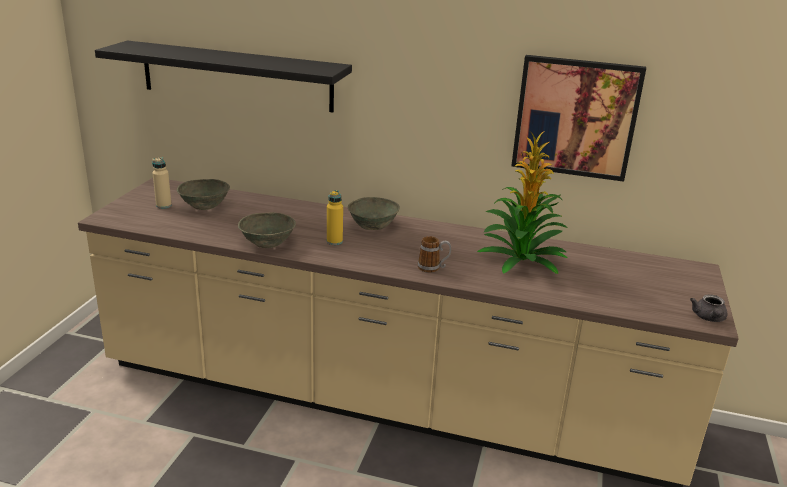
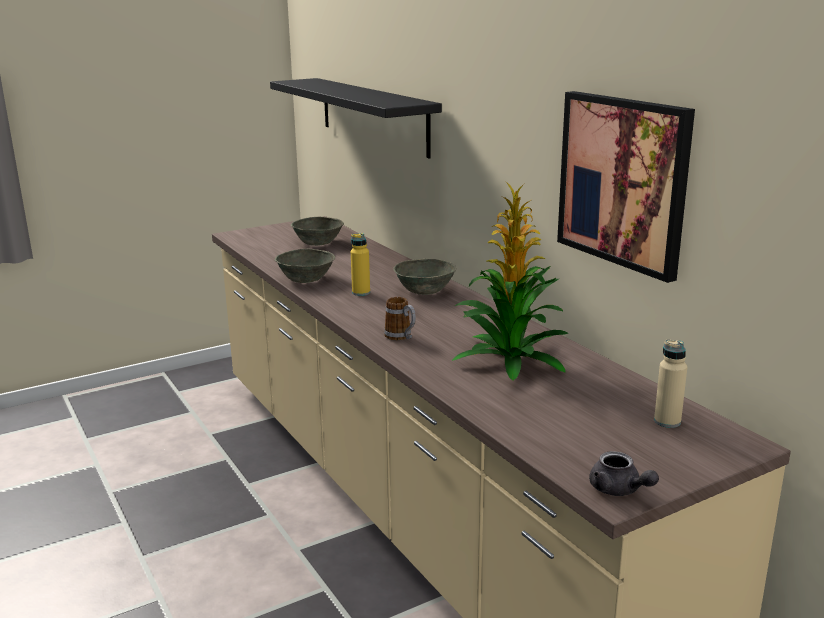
camera: 45 degrees right, 5 degrees down
beige bottle [152,157,172,209] -> beige bottle moved to [654,340,687,428]
grey teapot [690,294,728,322] -> grey teapot turned 90 degrees counterclockwise [589,451,659,496]

